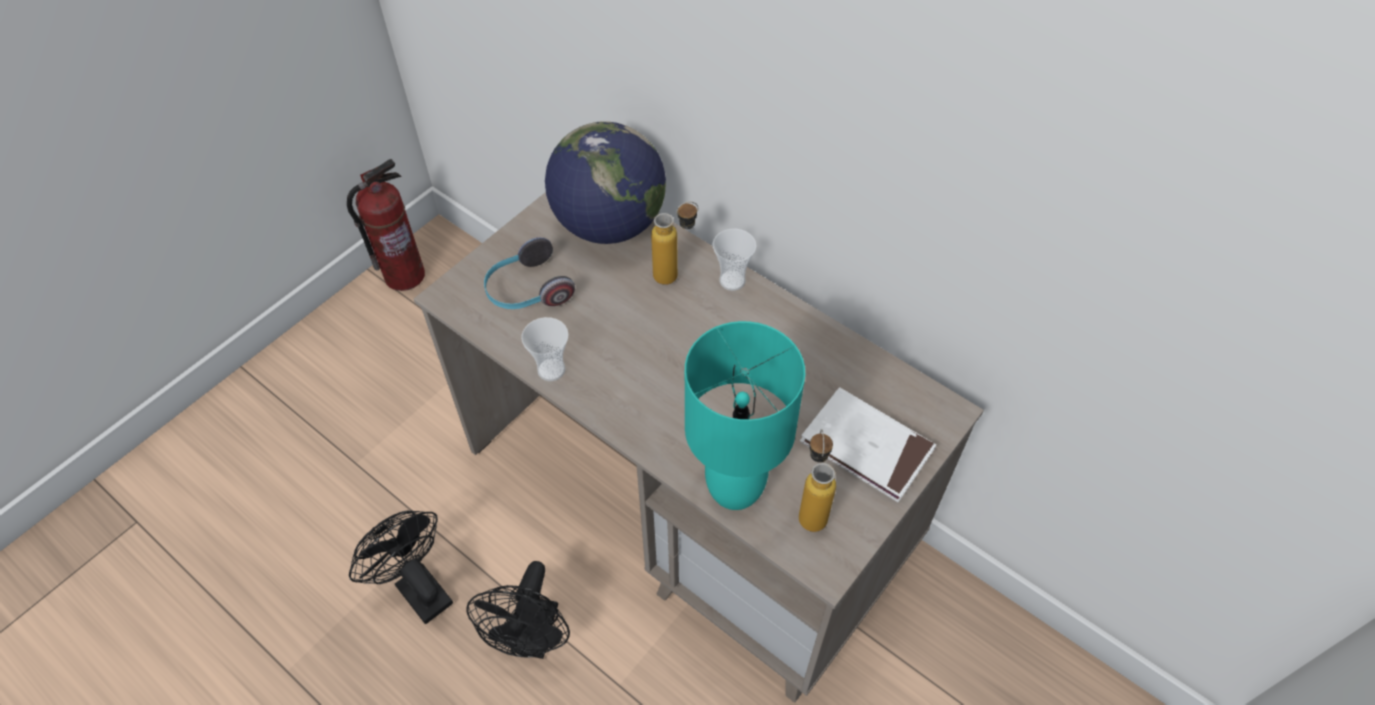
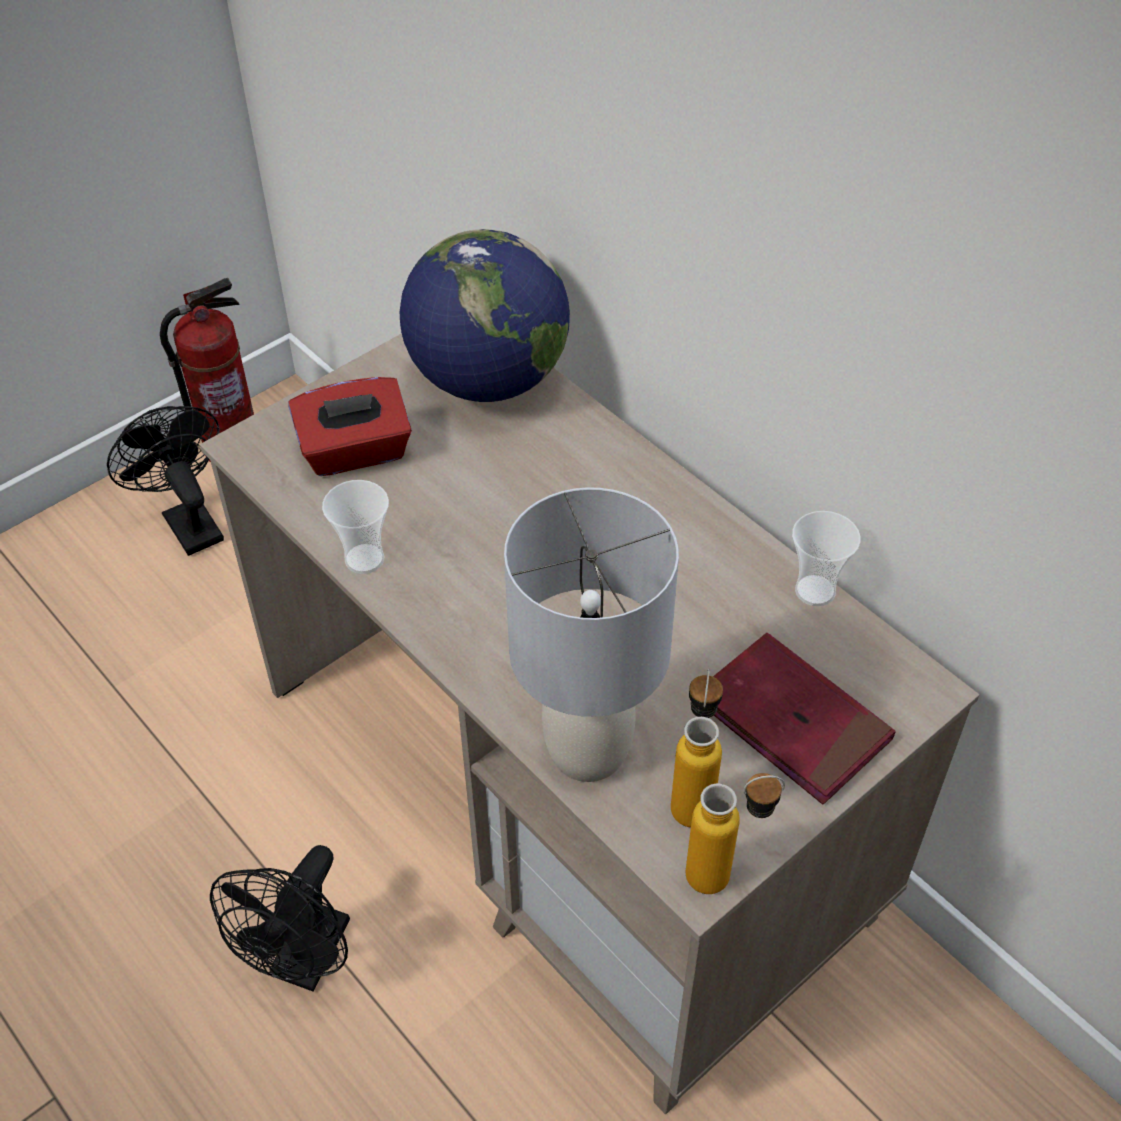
camera: 10 degrees right, 5 degrees down
black fan [349,511,453,624] -> black fan moved to [107,406,224,556]
headphones [484,237,575,309] -> red tissue box [288,377,412,476]
bottle [651,202,698,285] -> bottle moved to [685,773,785,894]
turquoise table lamp [685,321,805,510] -> grey table lamp [504,487,679,782]
cup [713,229,757,291] -> cup moved to [792,511,861,606]
white book [800,387,936,502] -> red book [713,633,896,805]

